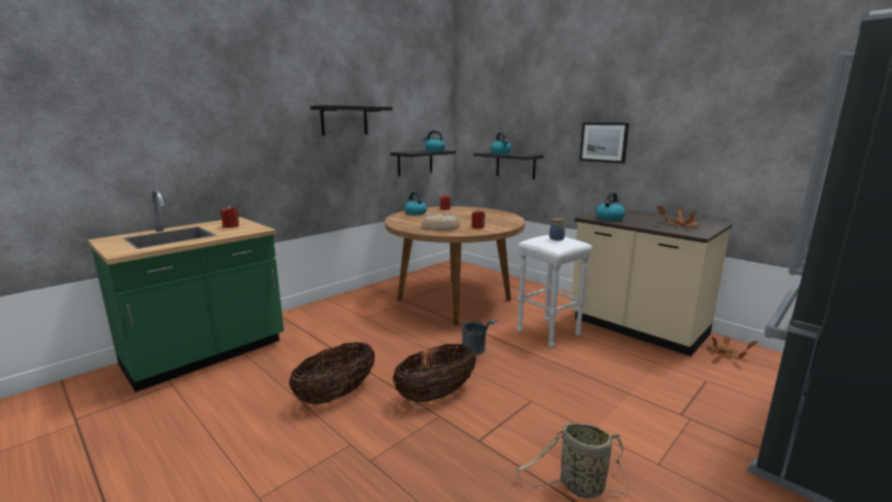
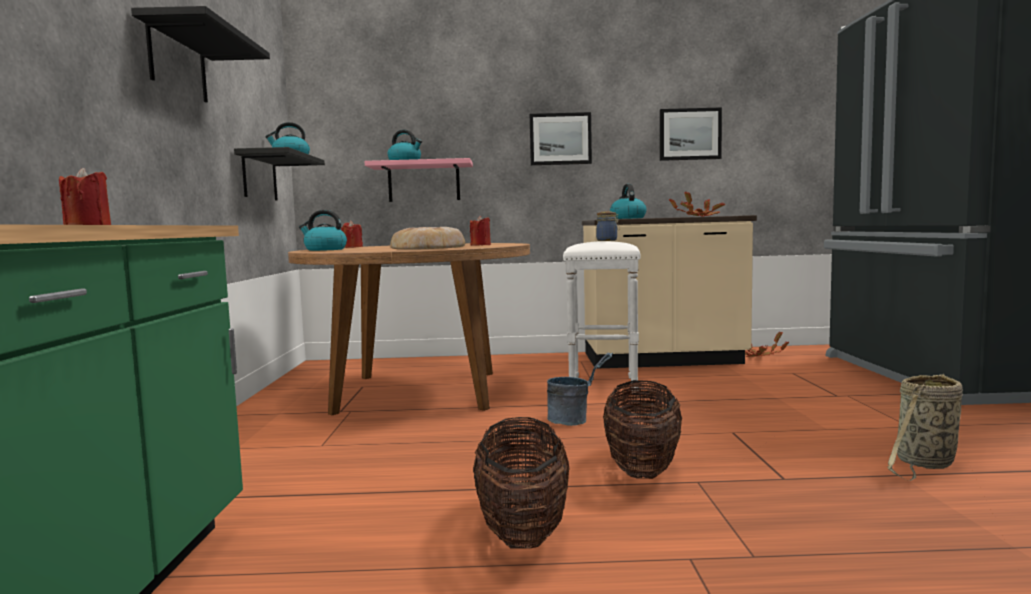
camera: 45 degrees left, 10 degrees down
black shelf [473,152,544,180] -> pink shelf [365,158,473,202]
none -> picture [660,107,722,161]

